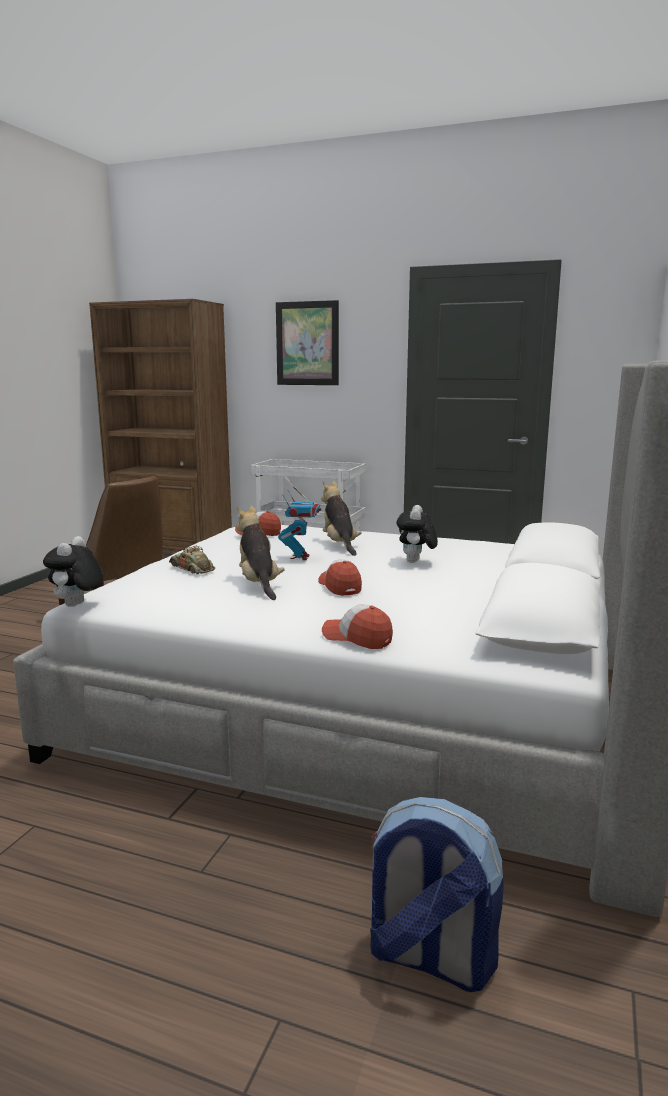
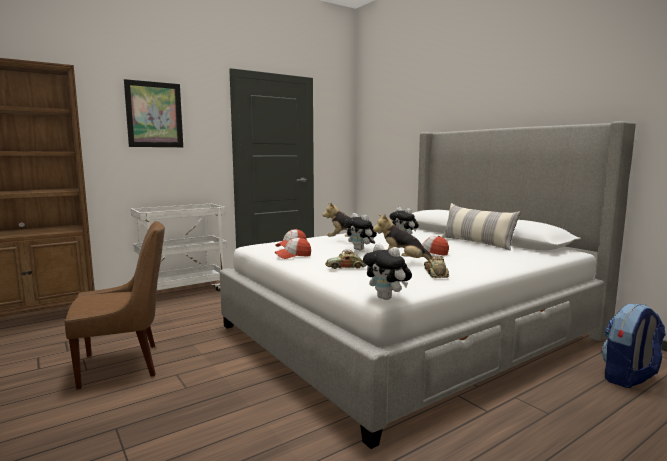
camera: 55 degrees left, 5 degrees down
toy robot [278,490,321,560] -> plush toy [344,213,377,250]
cap [322,604,393,649] -> cap moved to [275,237,311,259]
none -> toy car [424,256,449,278]
none -> pillow [441,203,521,251]

